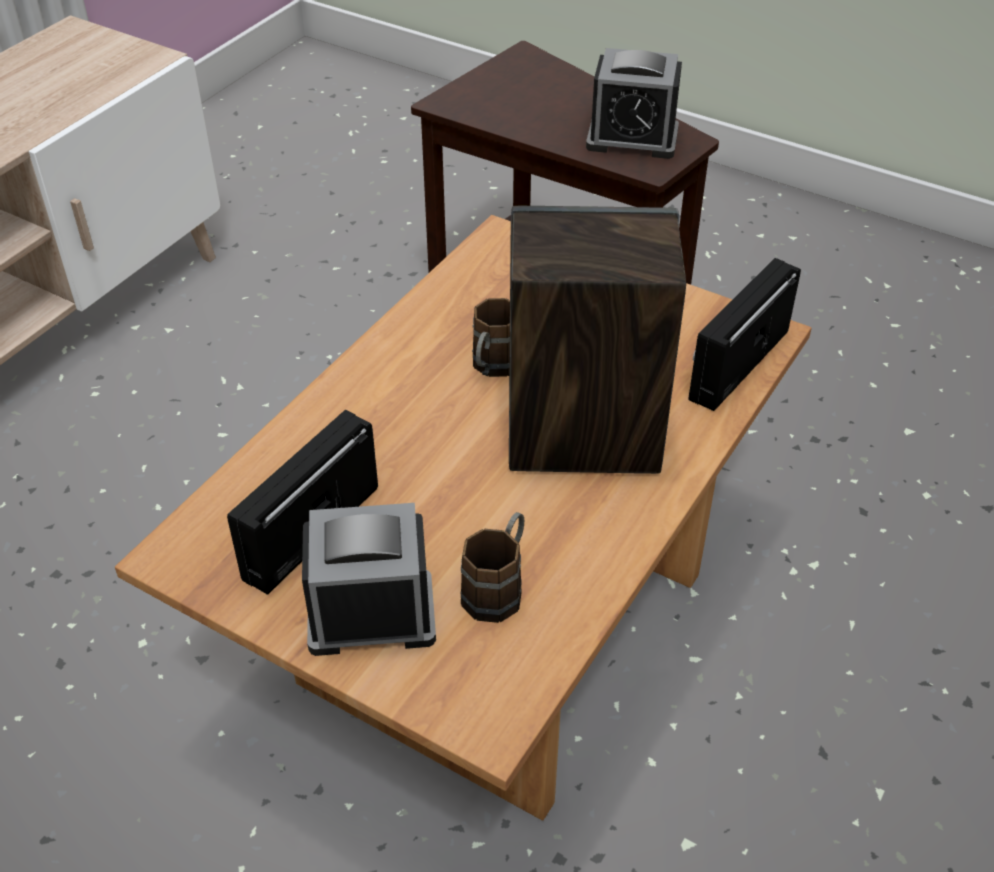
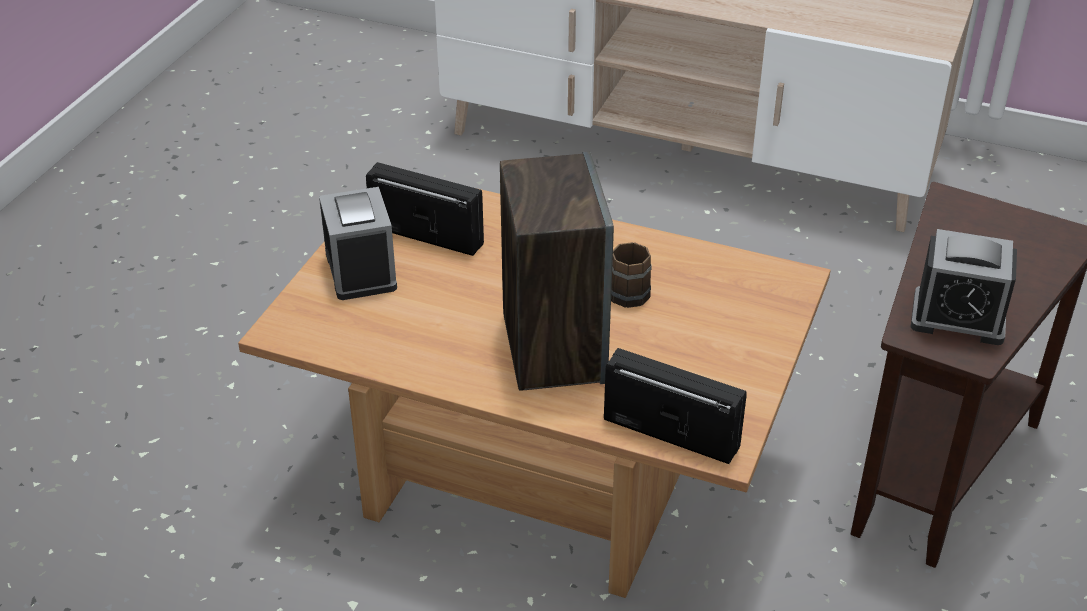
camera: 80 degrees right, 5 degrees down
brown mug [461,512,524,623] -> none
alarm clock [586,48,682,159] -> alarm clock turned 75 degrees counterclockwise [911,229,1017,345]

